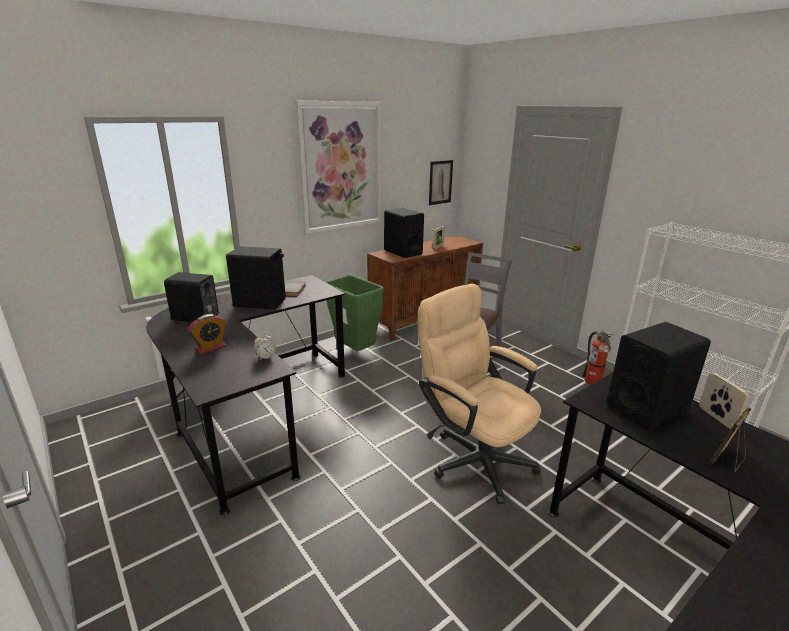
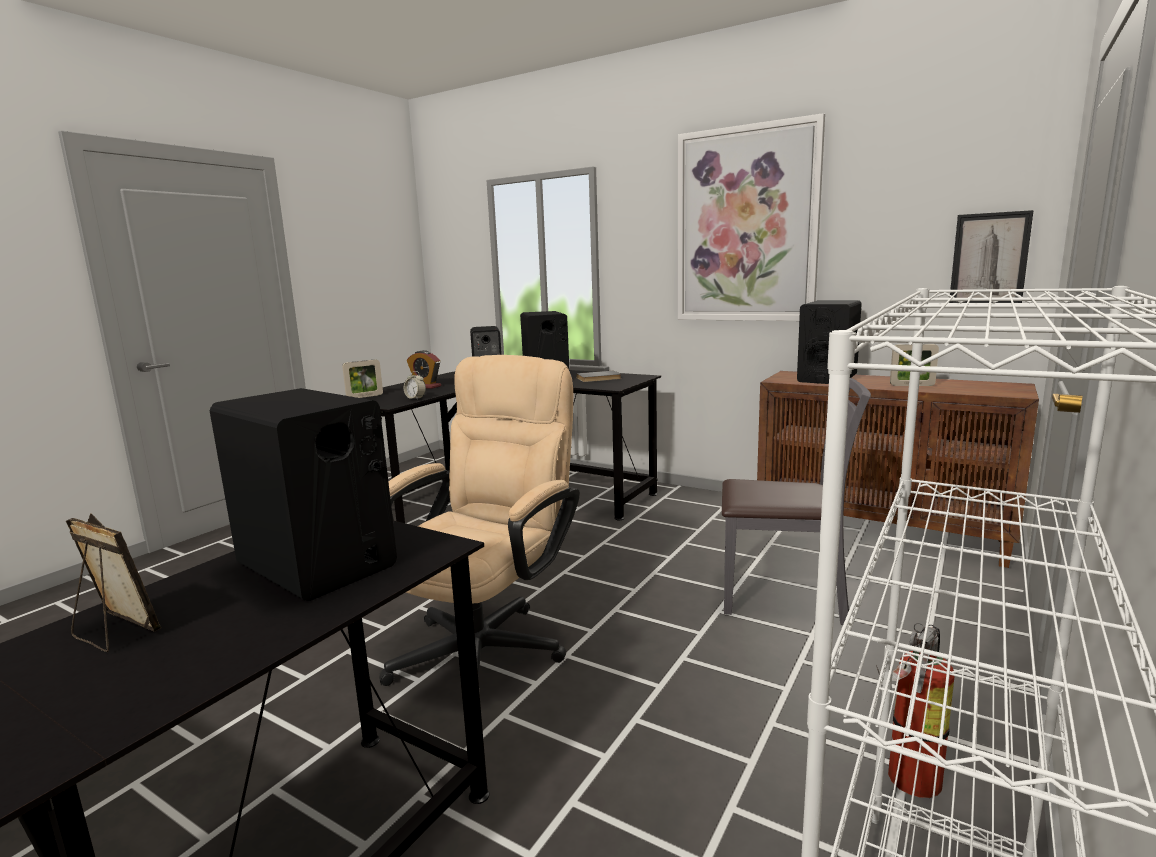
camera: 70 degrees right, 10 degrees down
green trash can [326,275,384,351] -> none
picture frame [699,373,750,429] -> picture frame moved to [342,359,383,398]

